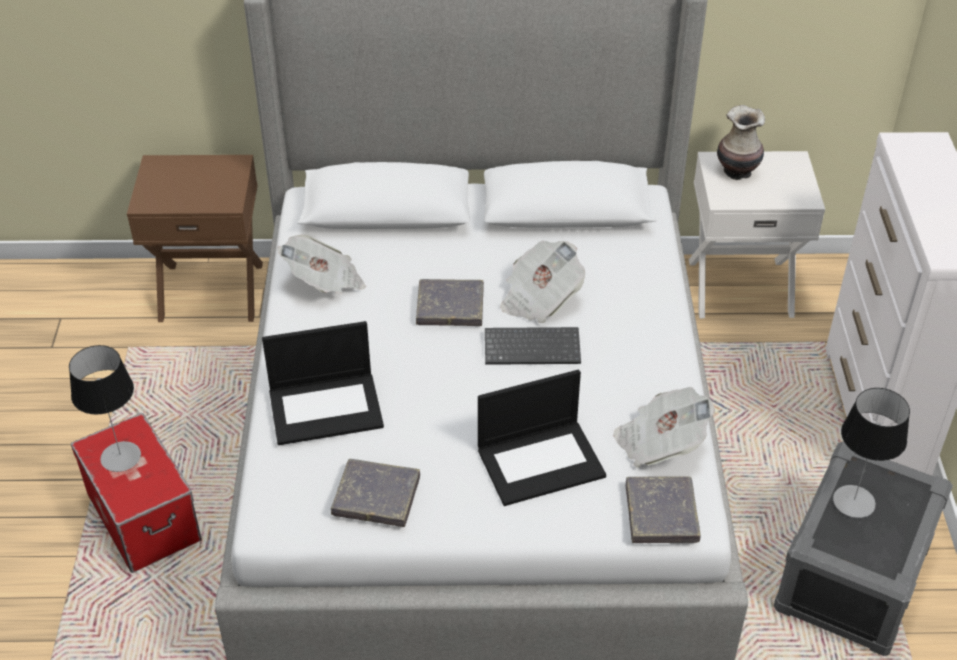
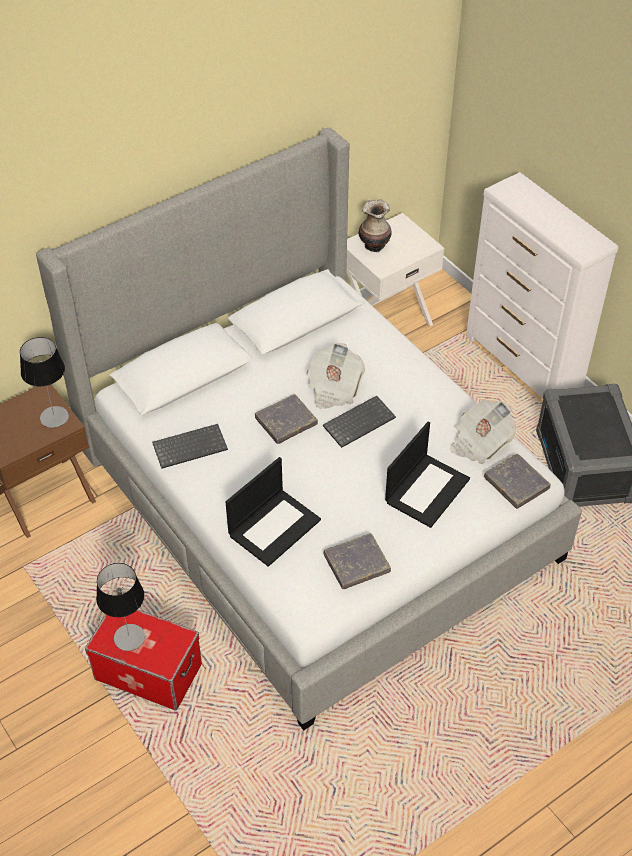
camera: 35 degrees left, 5 degrees up
newspaper [278,235,366,294] -> keyboard [152,424,228,469]
table lamp [833,388,910,518] -> table lamp moved to [20,337,69,428]

